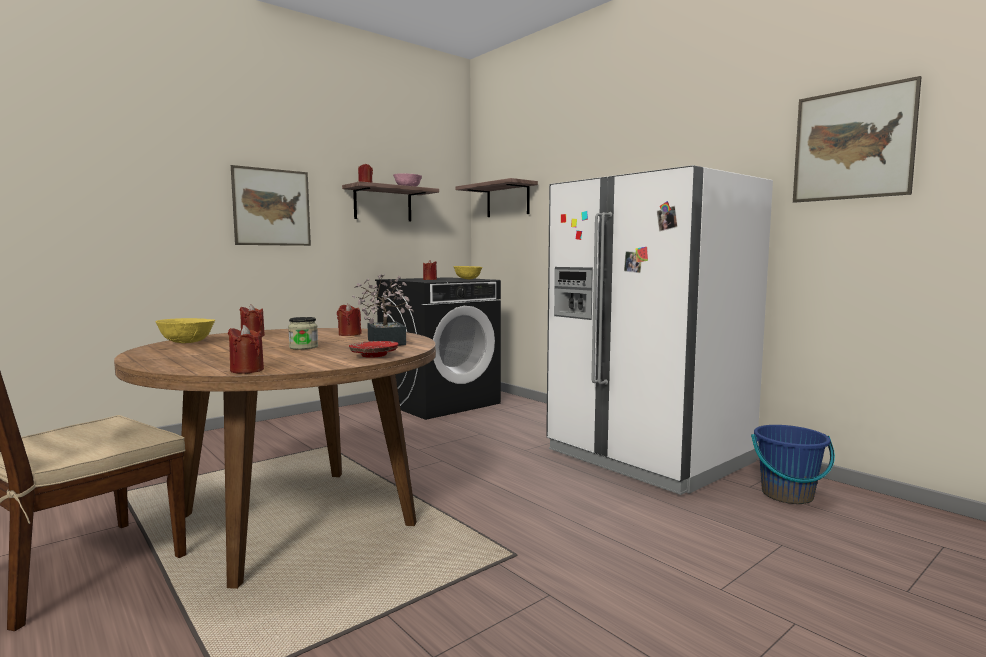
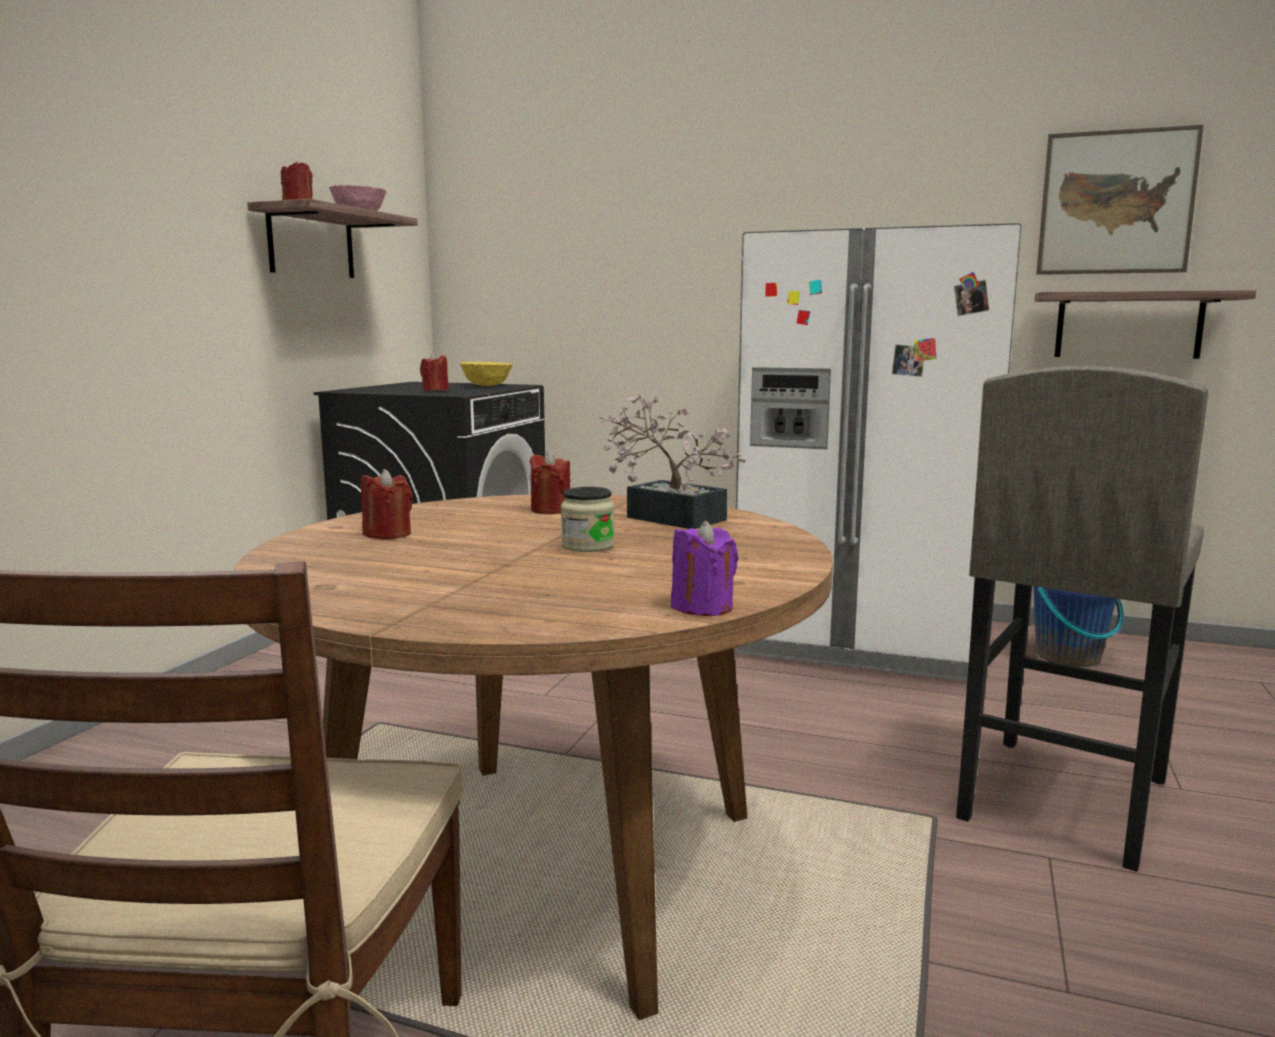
camera: 30 degrees left, 5 degrees up
yellow bowl [156,318,215,343] -> none
red candle [228,325,264,374] -> purple candle [671,521,738,616]
picture [231,165,311,246] -> none
red plate [349,341,398,358] -> none
shelf [455,178,538,217] -> shelf moved to [1034,290,1256,359]
none -> grey stool [956,366,1208,871]

